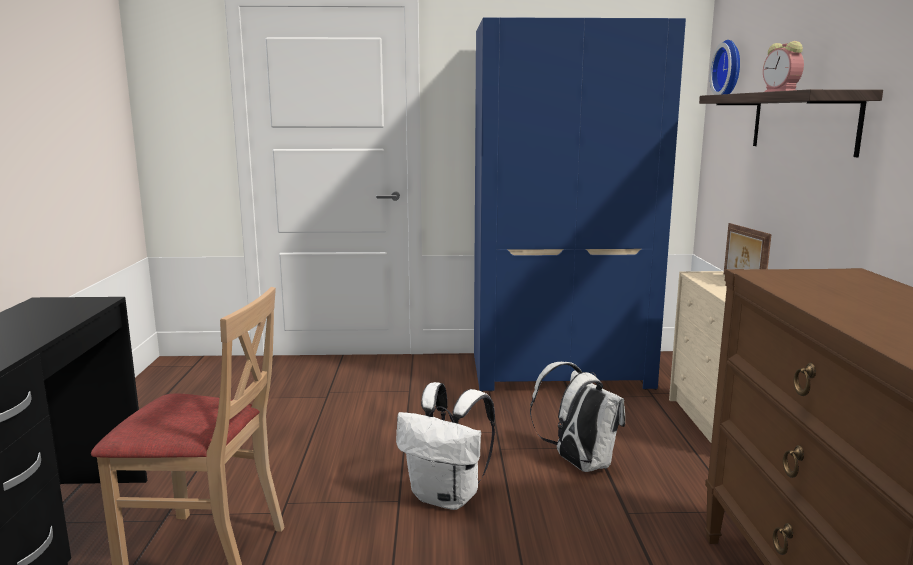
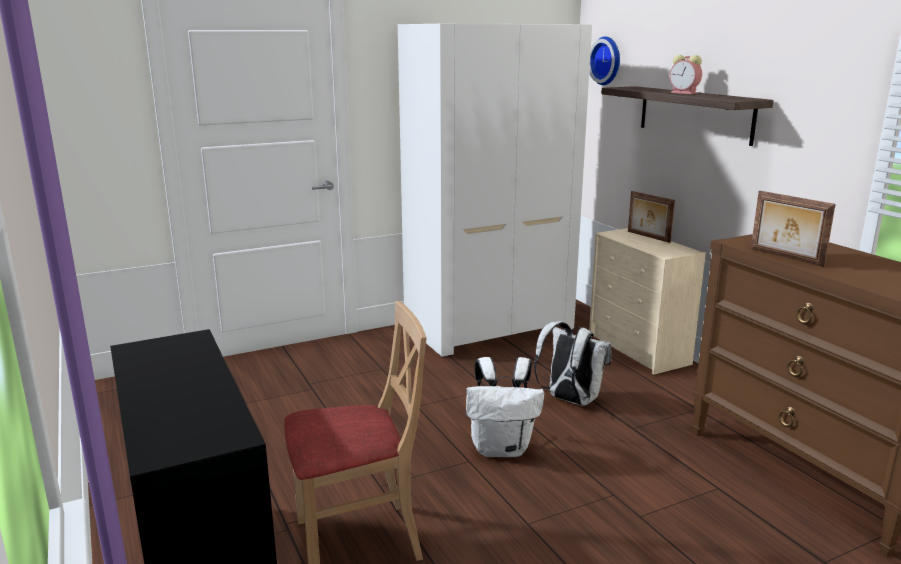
camera: 25 degrees left, 5 degrees up
blue wardrobe [474,17,686,392] -> white wardrobe [398,24,592,357]
none -> picture frame [751,191,836,267]

